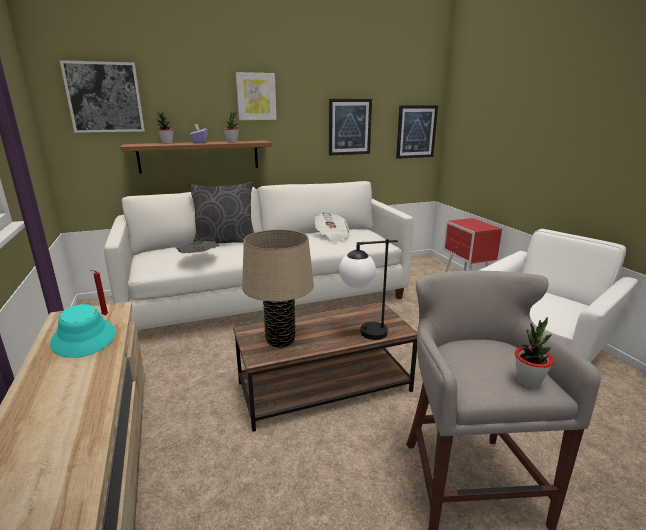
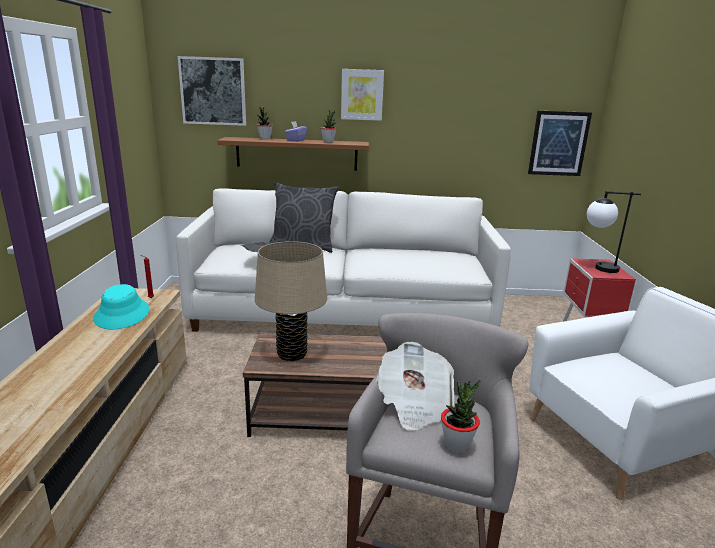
camera: 20 degrees right, 0 degrees up
newspaper [315,212,350,242] -> newspaper moved to [376,342,455,431]
picture [329,99,372,155] -> none
table lamp [339,239,398,340] -> table lamp moved to [586,191,641,273]

